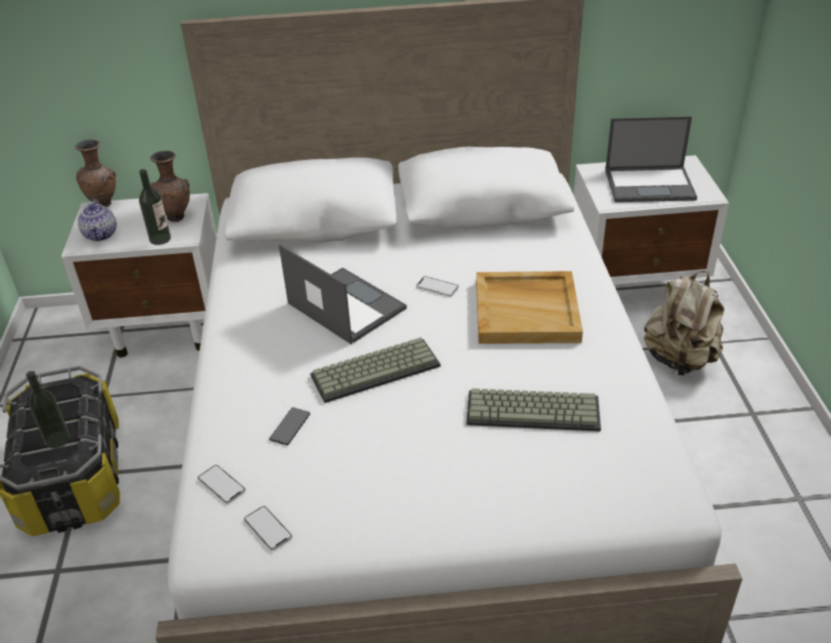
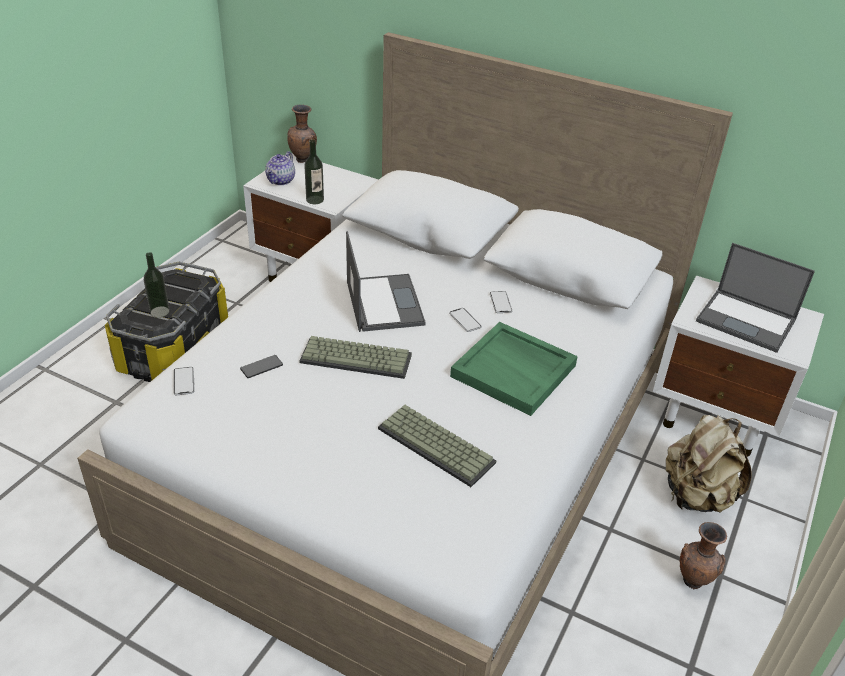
camera: 30 degrees right, 0 degrees up
brown vase [150,151,190,222] -> brown vase moved to [680,522,727,590]
phone [244,506,292,551] -> phone moved to [490,291,512,313]
beige tray [476,271,583,344] -> green tray [450,322,578,416]

